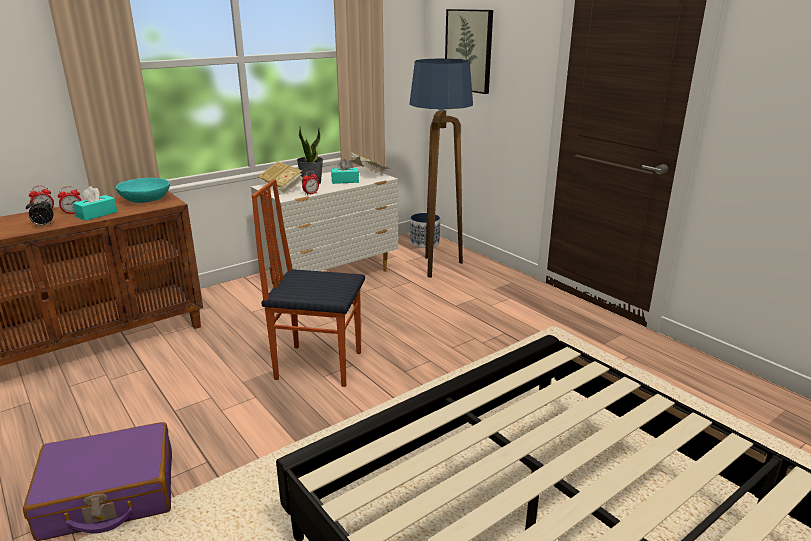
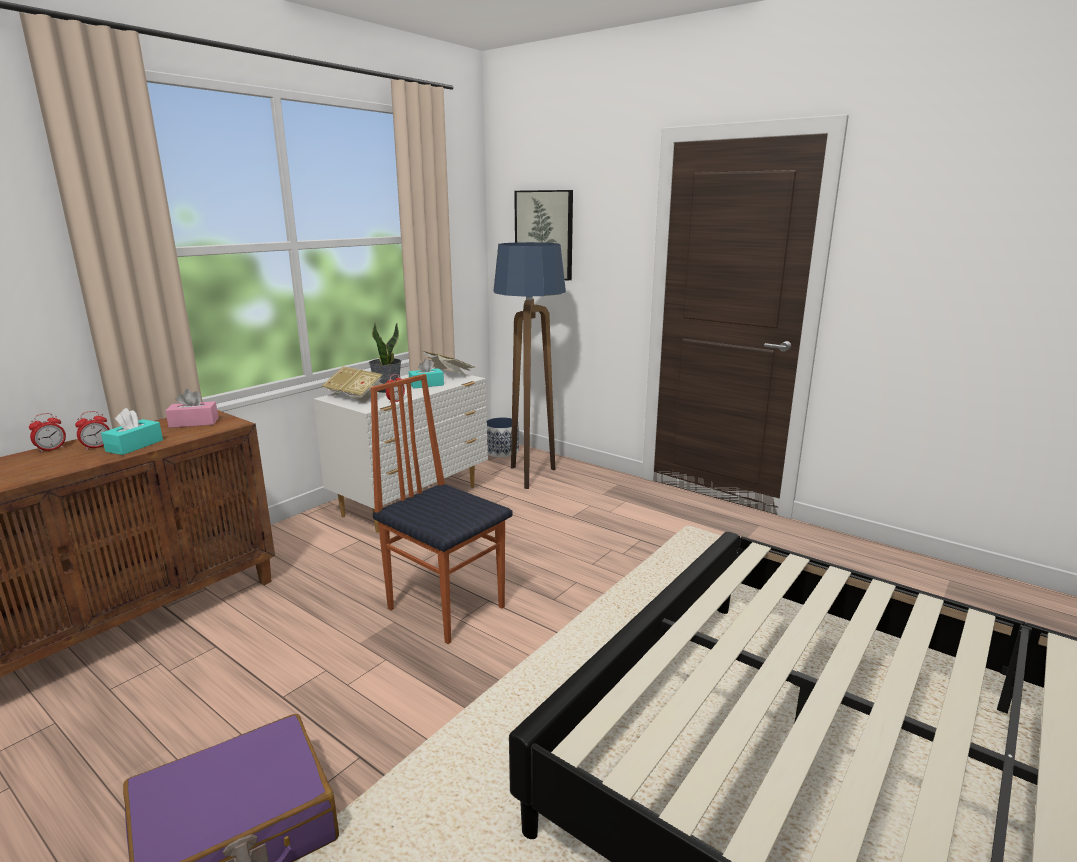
camera: 15 degrees left, 5 degrees down
alarm clock [26,198,54,227] -> none
turquoise bowl [116,178,170,203] -> pink tissue box [165,389,218,428]
chair [252,179,365,387] -> chair turned 45 degrees clockwise [370,374,513,644]

